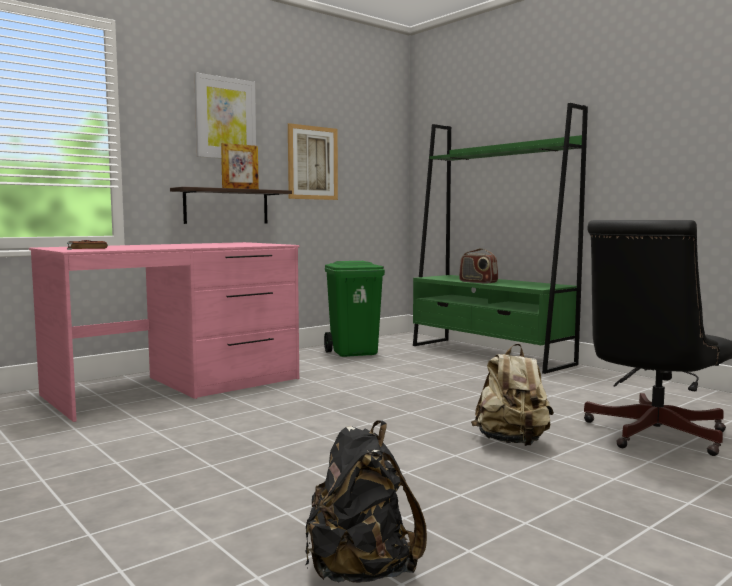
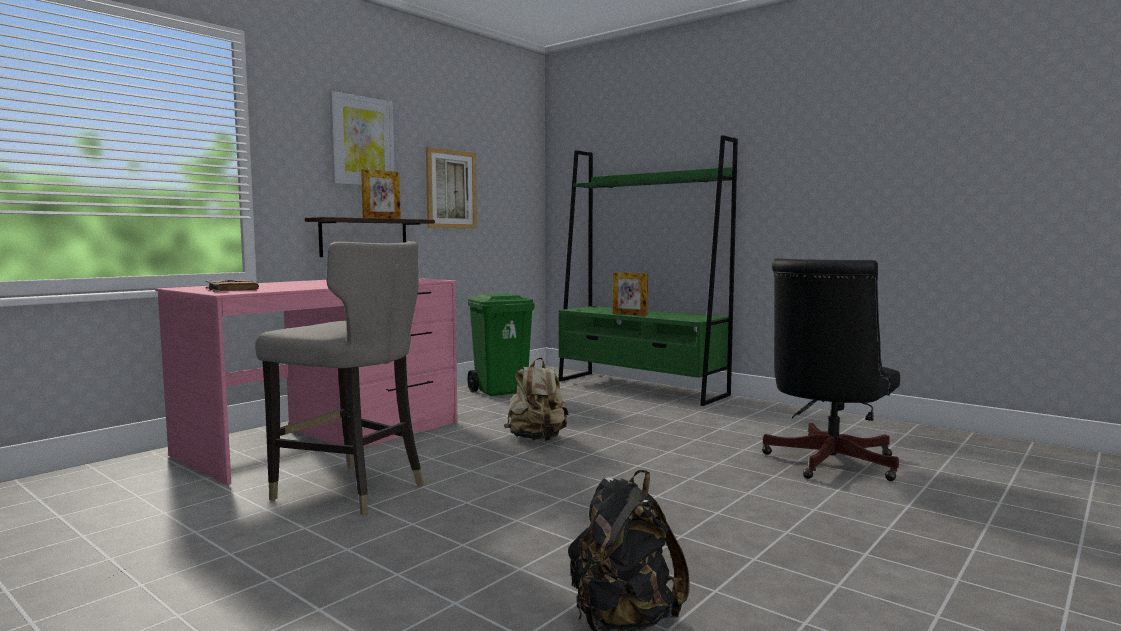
camera: 10 degrees left, 0 degrees up
radio [459,248,498,284] -> picture frame [612,272,648,316]
beige backpack [471,344,554,446] -> beige backpack moved to [504,358,569,441]
none -> grey stool [255,241,424,516]

